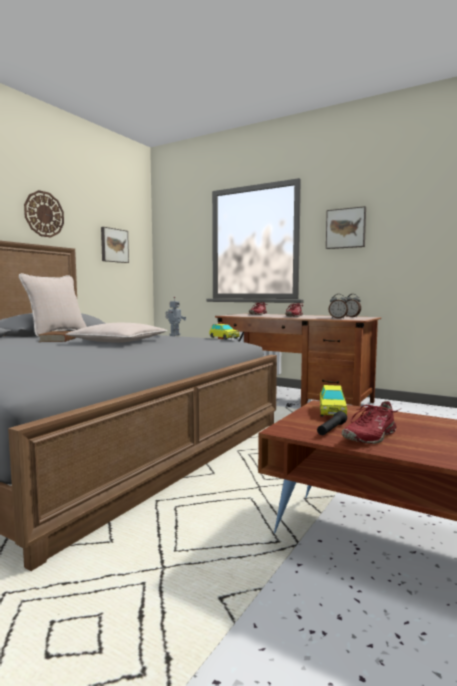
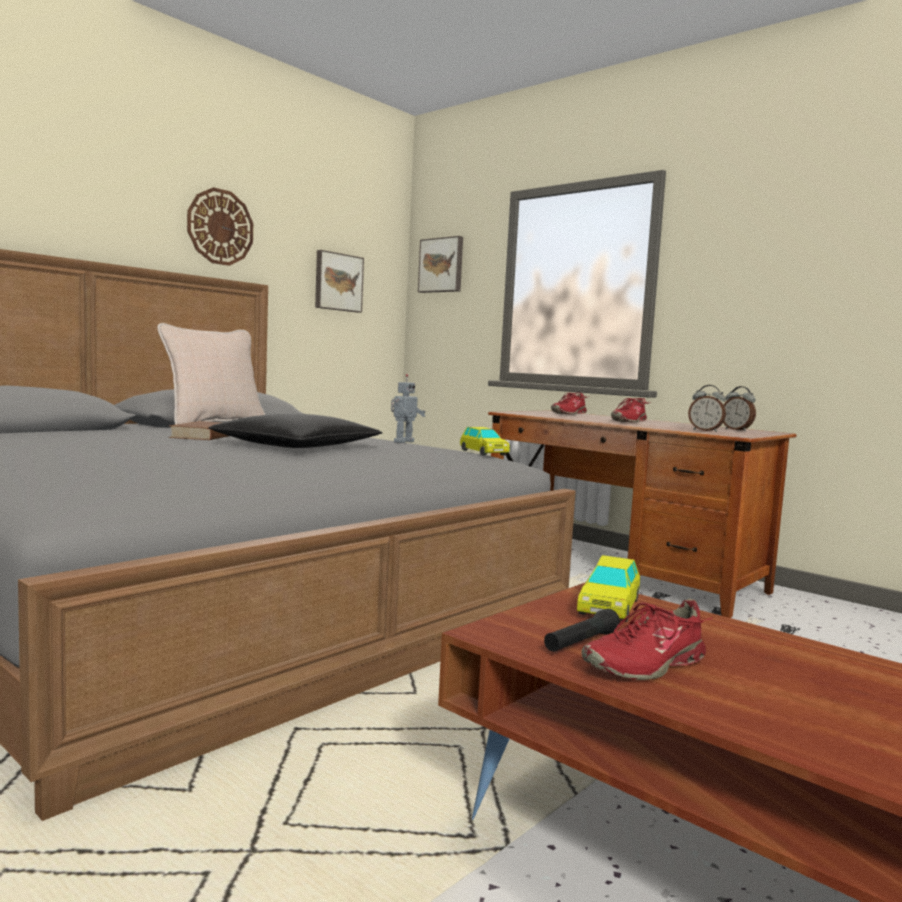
camera: 10 degrees right, 0 degrees up
beige pillow [66,323,168,343] -> black pillow [208,413,382,448]
picture [326,206,366,249] -> picture moved to [418,236,463,293]

